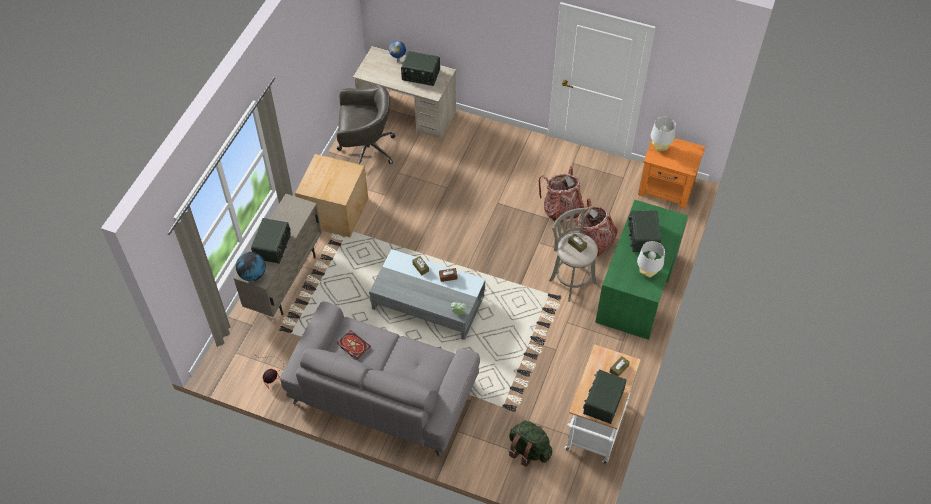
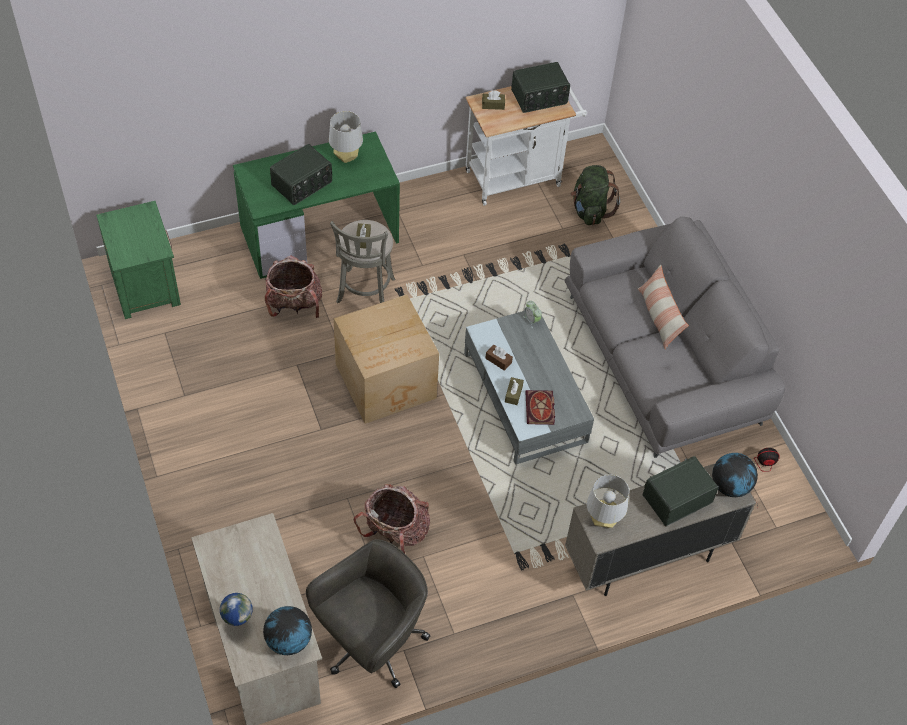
camera: 135 degrees left, 0 degrees up
cardboard box [295,154,368,237] -> cardboard box moved to [334,294,439,424]
grey office chair [337,86,395,164] -> grey office chair turned 90 degrees clockwise [306,539,430,688]
book [337,330,371,360] -> book moved to [525,390,555,425]
radio [401,51,440,86] -> none
backpack [539,166,584,223] -> backpack moved to [354,484,430,553]
orange nightstand [638,138,705,209] -> green nightstand [96,201,181,319]
grey table lamp [651,117,676,152] -> grey table lamp moved to [587,474,629,528]
none -> globe [263,606,312,655]
none -> pillow [638,265,689,349]

